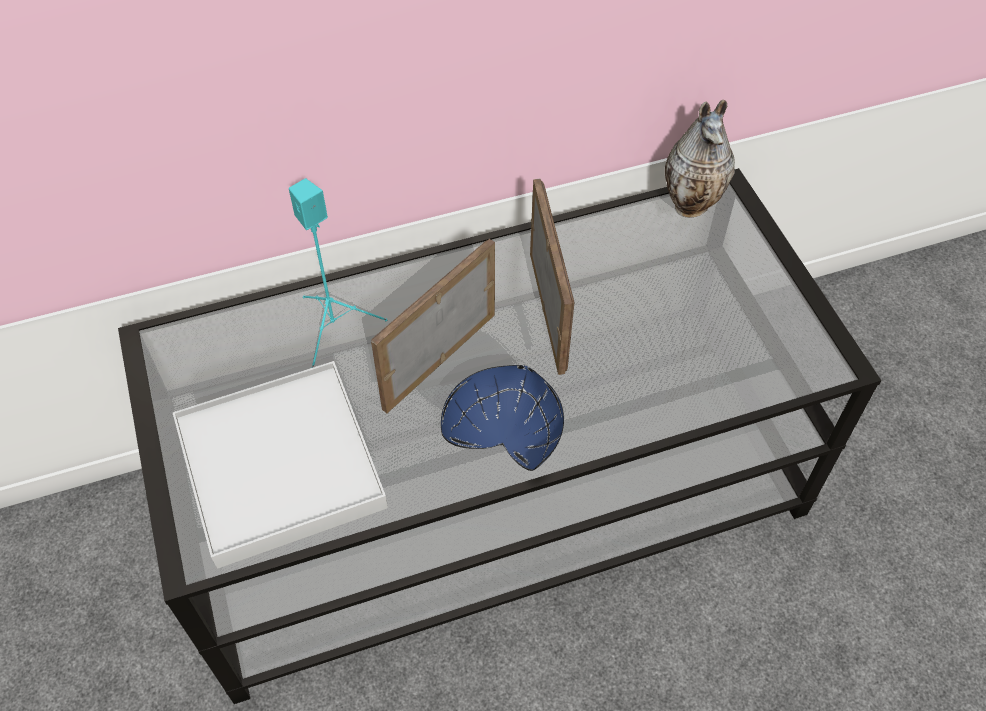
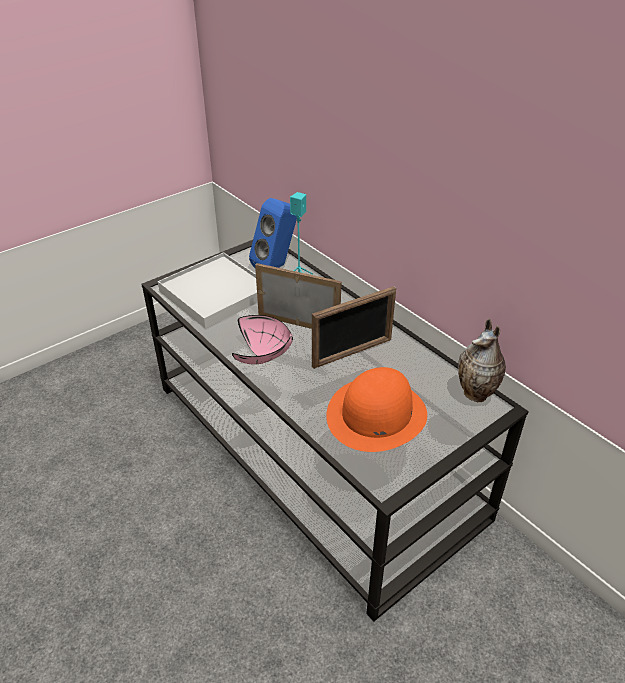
camera: 70 degrees right, 15 degrees down
blue bowl [441,365,564,471] -> pink bowl [232,315,293,364]
none -> blue speaker [249,198,297,268]
none -> orange hat [326,367,427,452]

